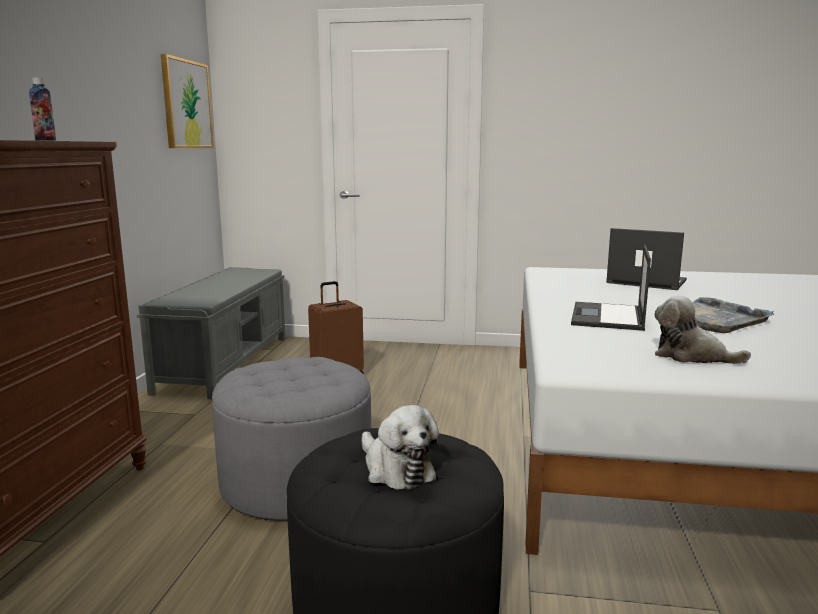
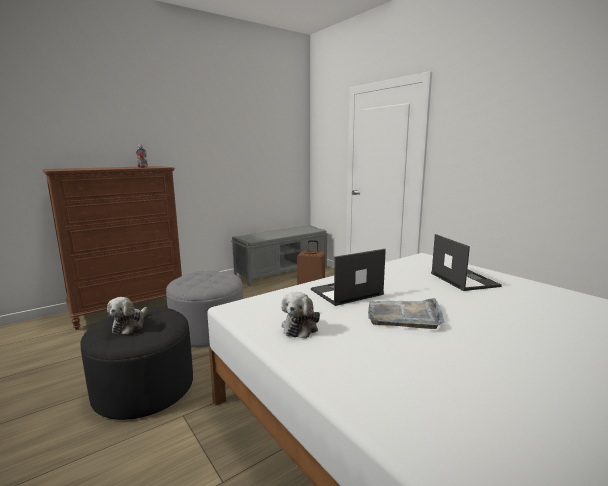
camera: 45 degrees right, 0 degrees up
picture [161,54,214,148] -> none
plush toy [655,295,751,364] -> plush toy turned 150 degrees counterclockwise [281,292,320,339]

